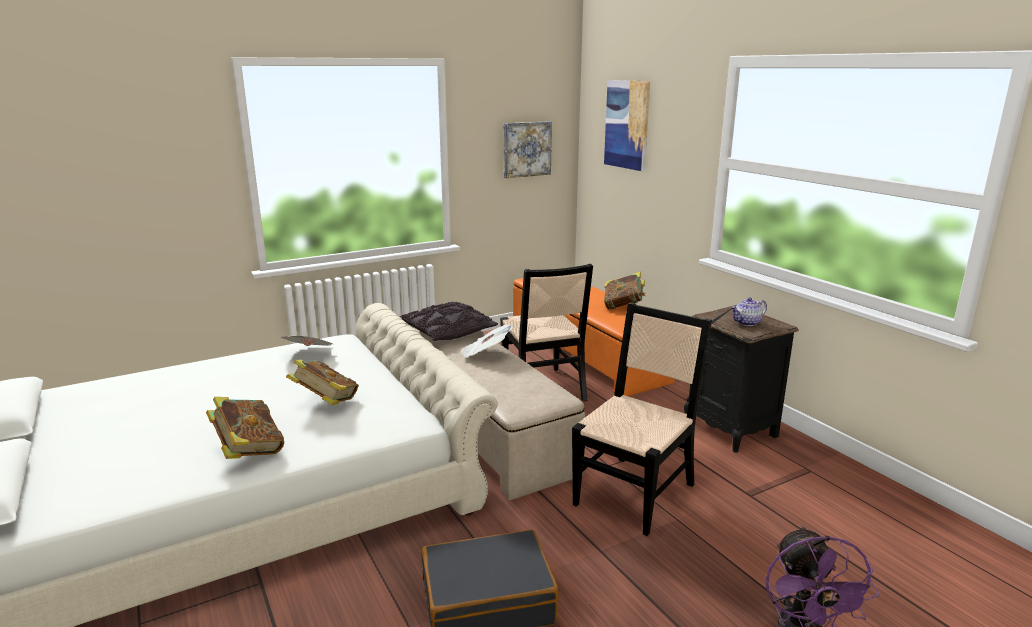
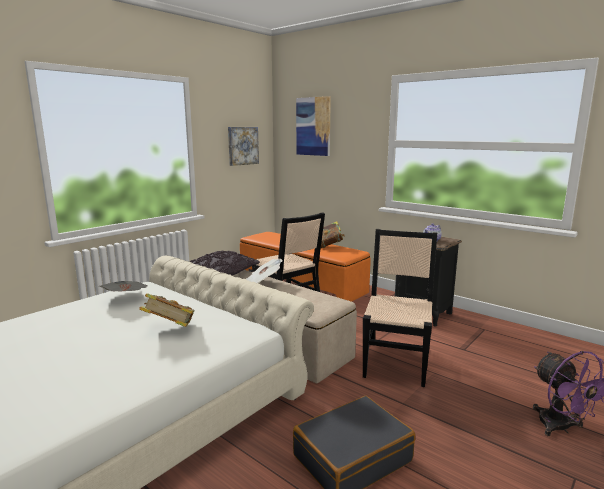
camera: 20 degrees left, 5 degrees down
book [206,397,284,459] -> none

